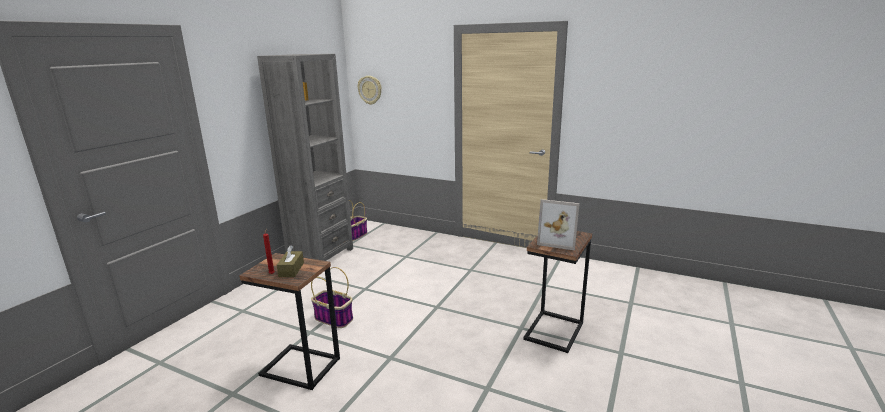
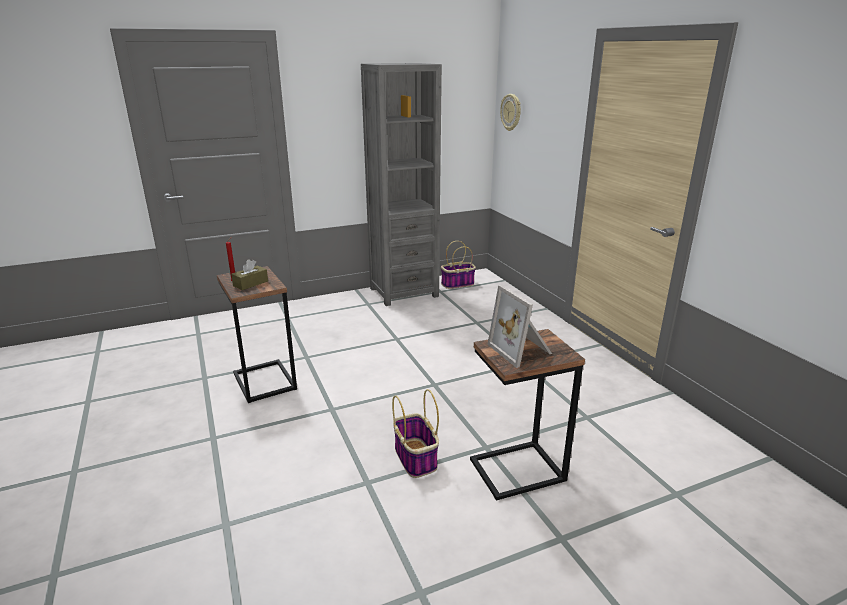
camera: 40 degrees right, 5 degrees up
basket [311,267,353,328] -> basket moved to [392,389,439,478]

